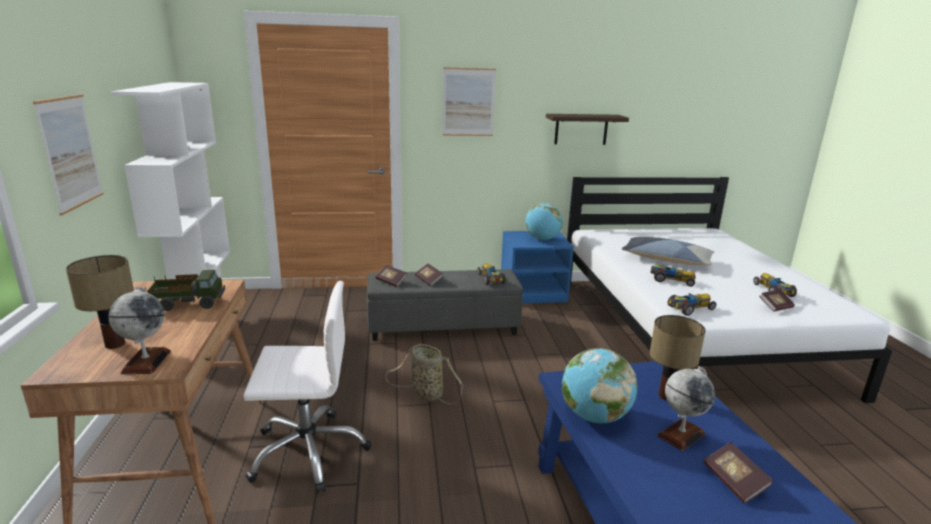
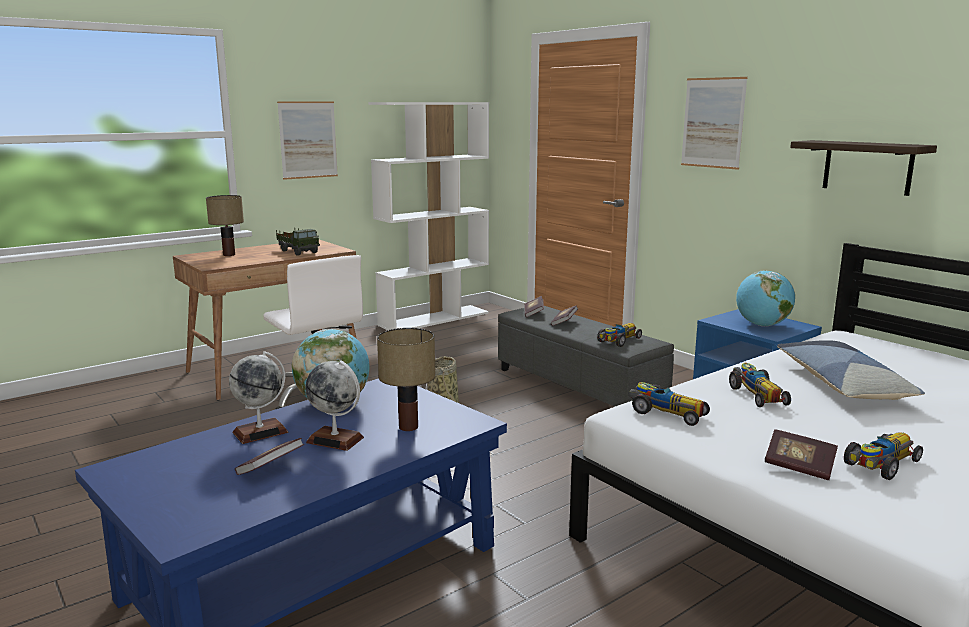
camera: 60 degrees right, 5 degrees down
globe [108,287,171,374] -> globe moved to [229,351,288,444]

